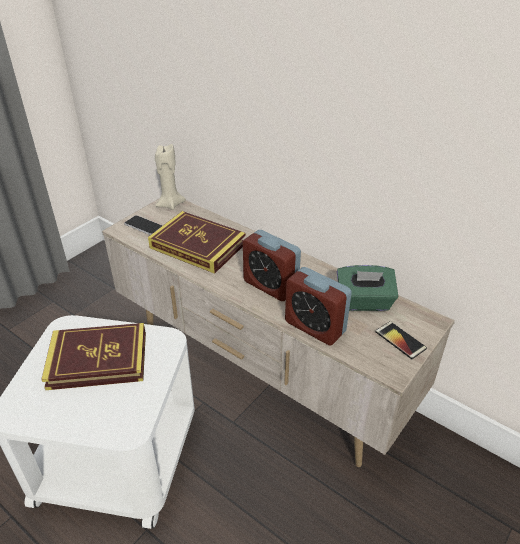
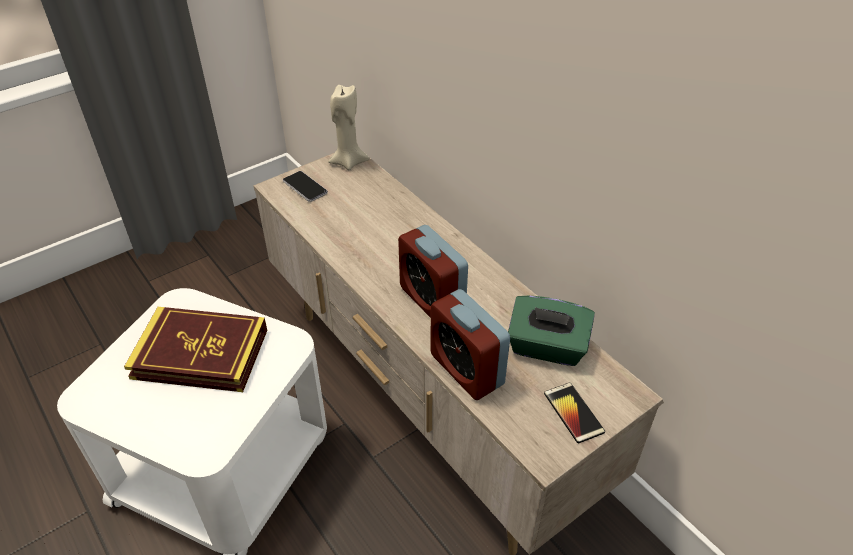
camera: 15 degrees right, 5 degrees up
book [148,211,246,274] -> none

